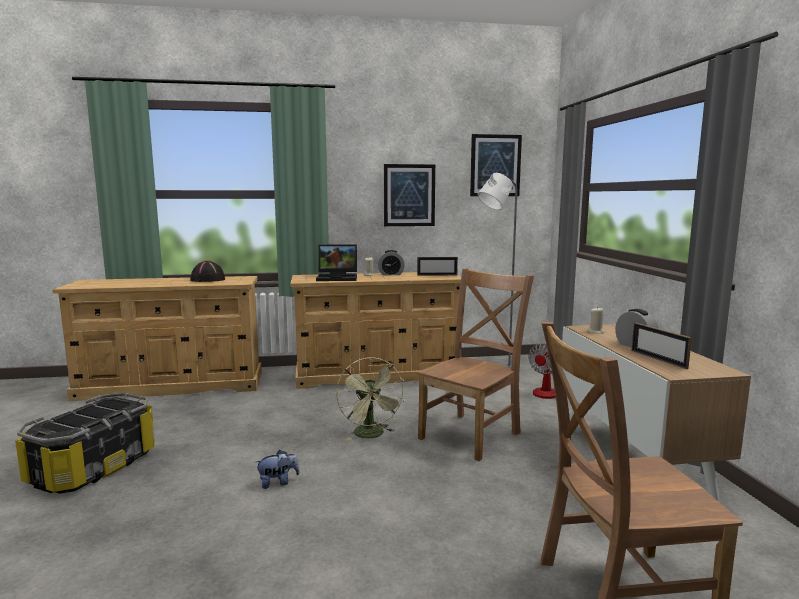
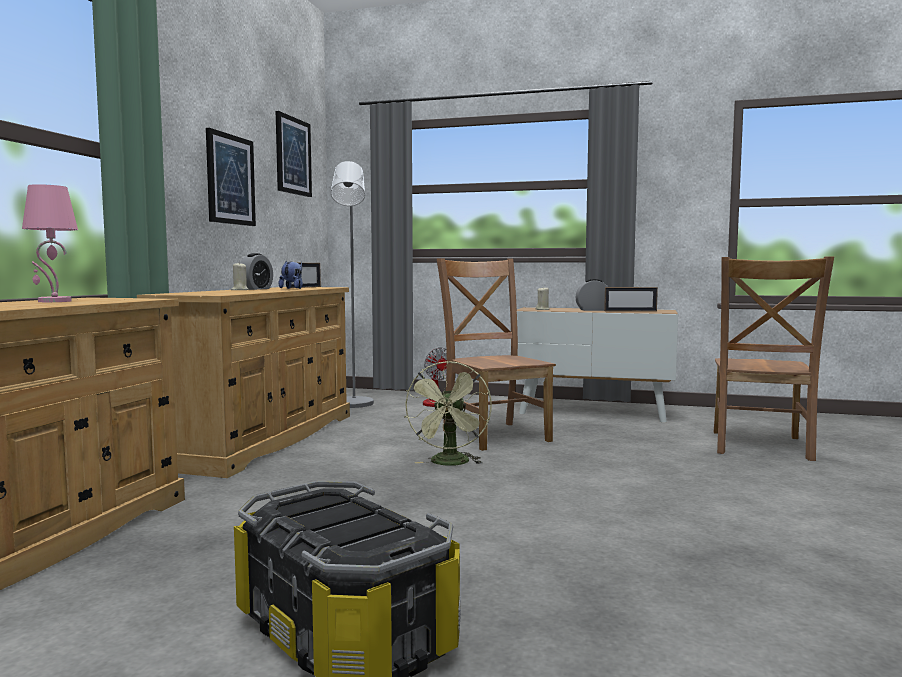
camera: 65 degrees left, 5 degrees down
black hat [190,261,225,282] -> pink table lamp [22,184,78,302]
plush toy [256,450,300,489] -> plush toy moved to [279,261,303,289]
laptop [316,244,357,281] -> none
green fan [336,357,405,441] -> green fan turned 90 degrees clockwise [404,361,492,466]

